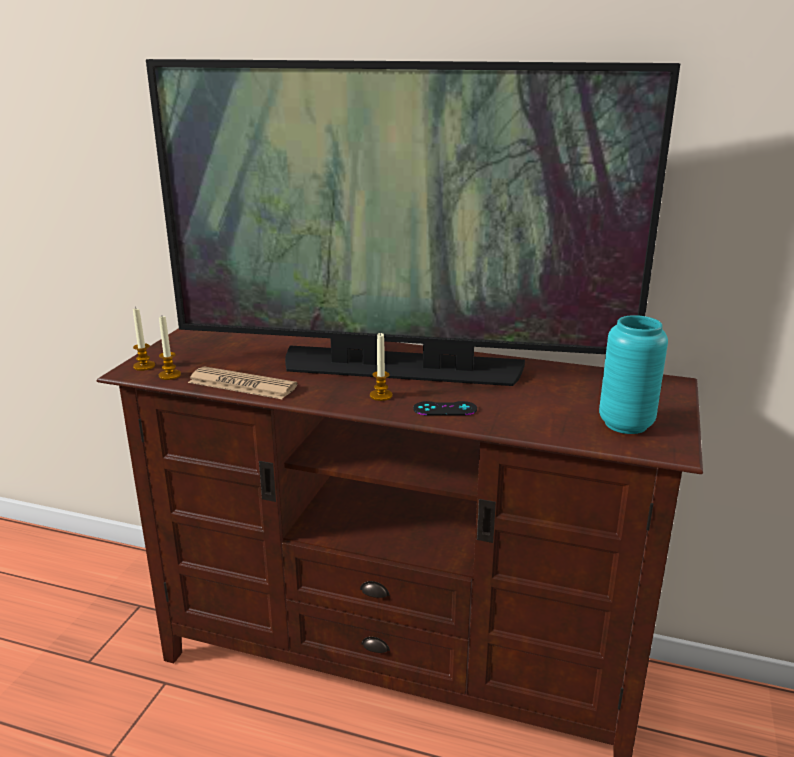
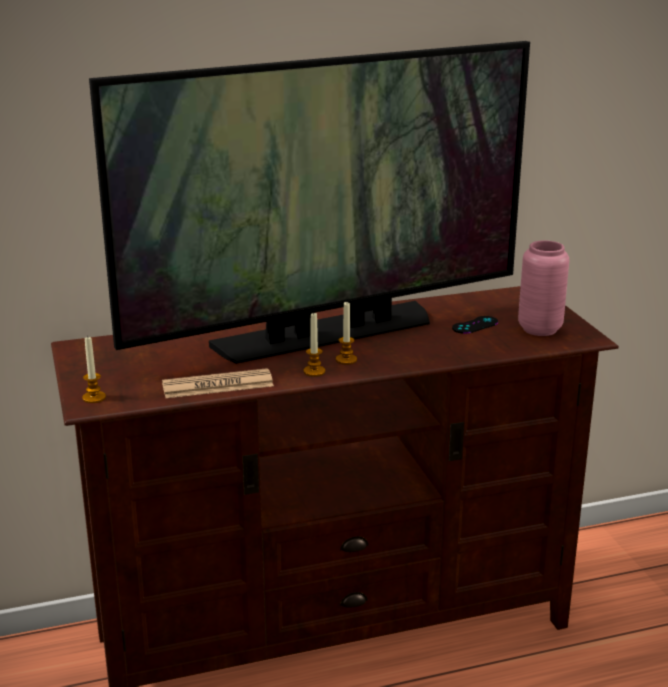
camera: 35 degrees left, 0 degrees up
candle [159,316,181,380] -> candle moved to [304,313,325,376]
black game controller [413,401,477,416] -> black game controller moved to [452,316,498,334]
turquoise vase [599,315,668,434] -> pink vase [518,240,569,336]

